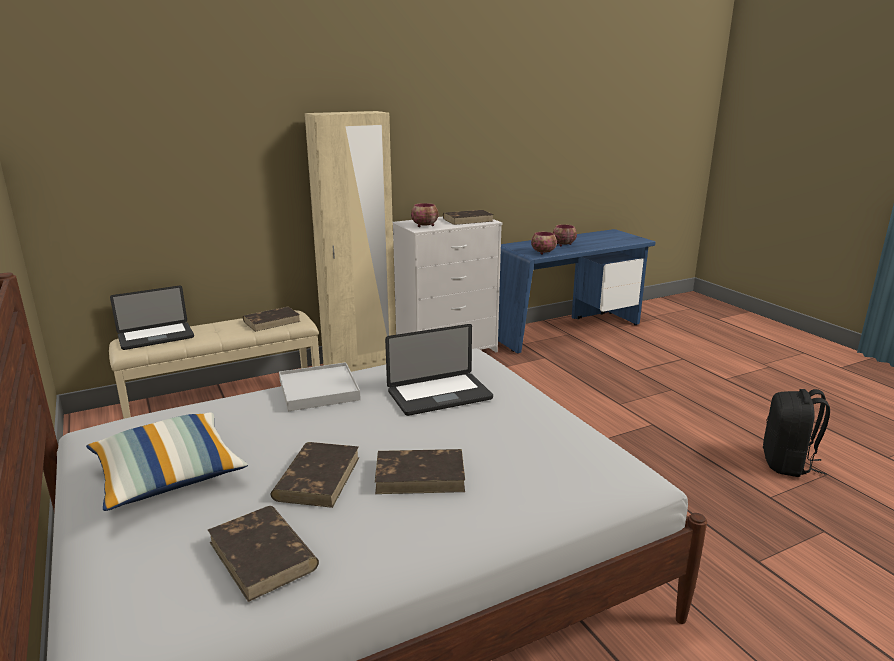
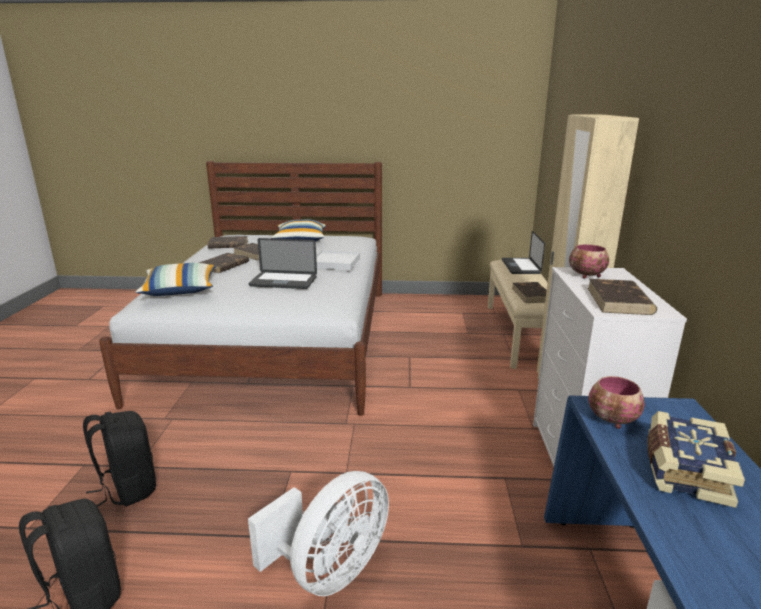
camera: 120 degrees right, 0 degrees up
laptop [385,324,493,416] -> laptop turned 90 degrees counterclockwise [249,238,317,289]
bowl [553,224,577,247] -> book [647,411,745,508]
none -> black backpack [83,411,156,507]
none -> pillow [136,263,216,296]
none -> white fan [248,471,389,596]

